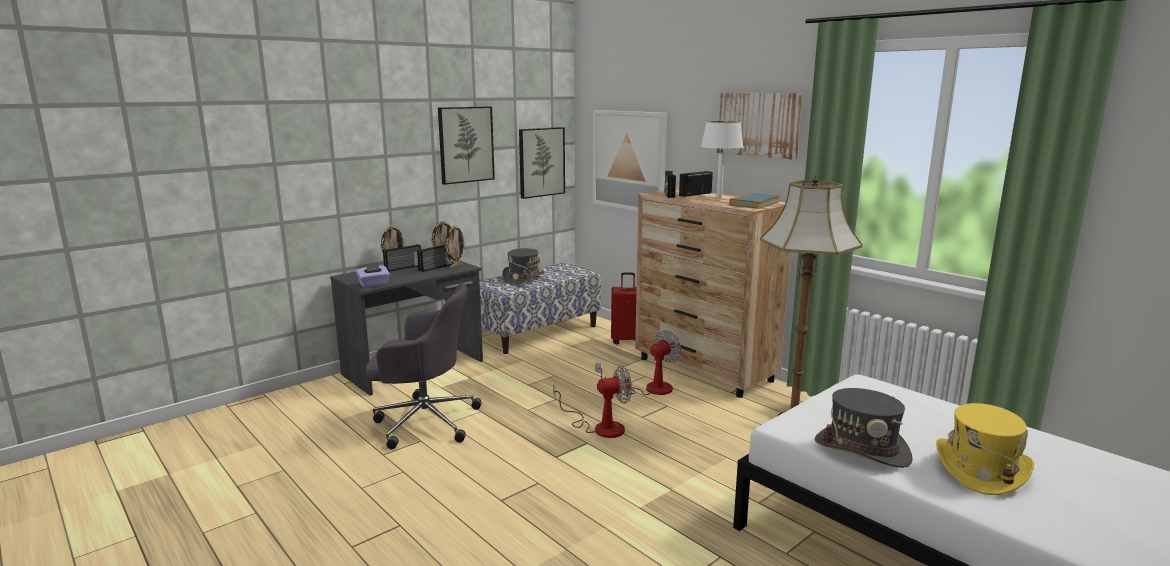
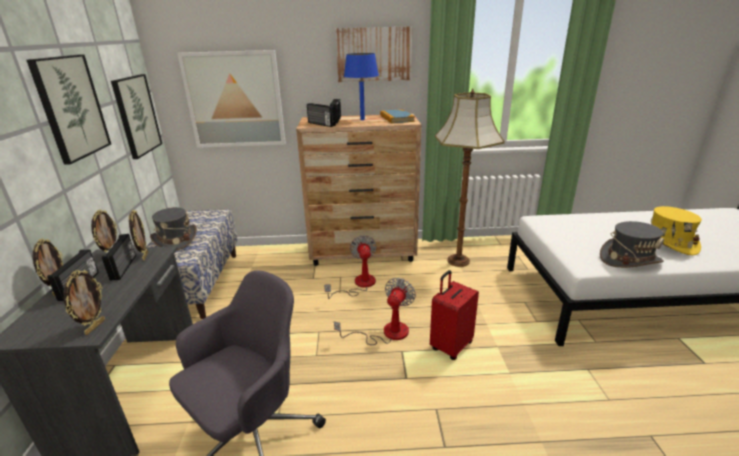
camera: 50 degrees left, 10 degrees up
purple tissue box [356,263,390,288] -> picture frame [63,270,105,335]
red suitcase [611,273,637,345] -> red suitcase moved to [430,270,479,360]
white table lamp [701,121,743,199] -> blue table lamp [344,53,379,120]

